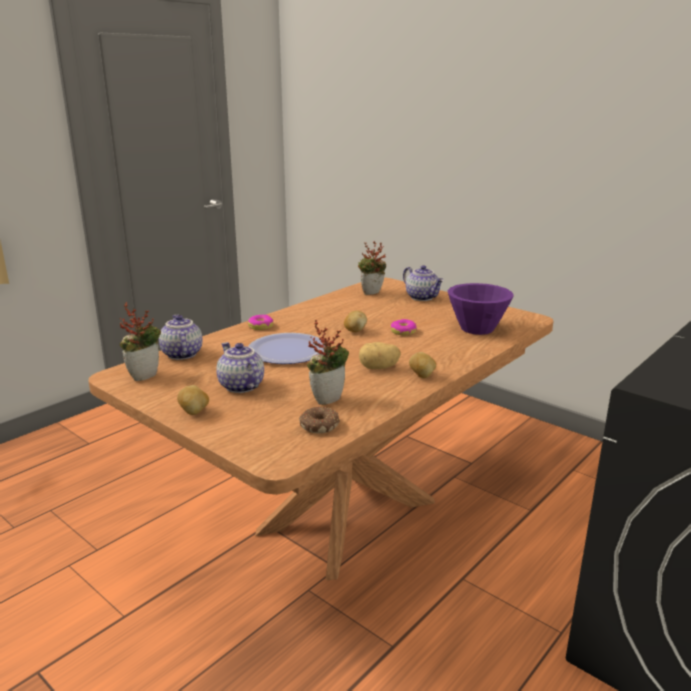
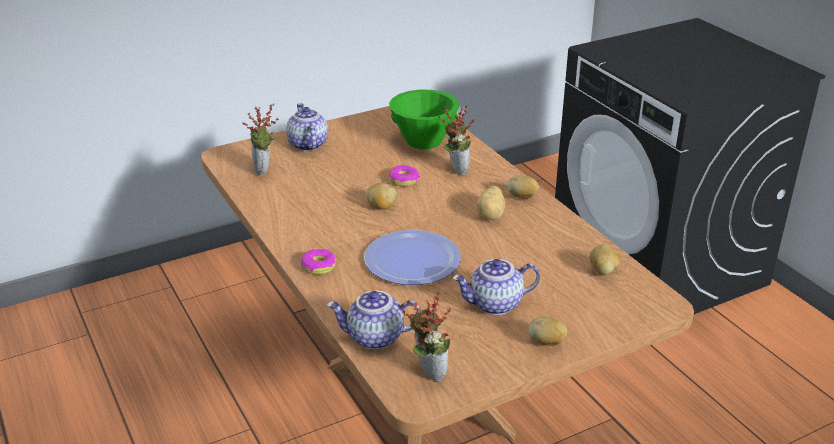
camera: 70 degrees left, 10 degrees up
donut [299,406,340,434] -> potato [589,244,621,276]
potted plant [307,319,349,405] -> potted plant moved to [438,105,475,176]
teapot [403,265,444,301] -> teapot turned 90 degrees counterclockwise [286,103,328,151]
purple bowl [447,283,514,335] -> green bowl [389,89,459,149]

